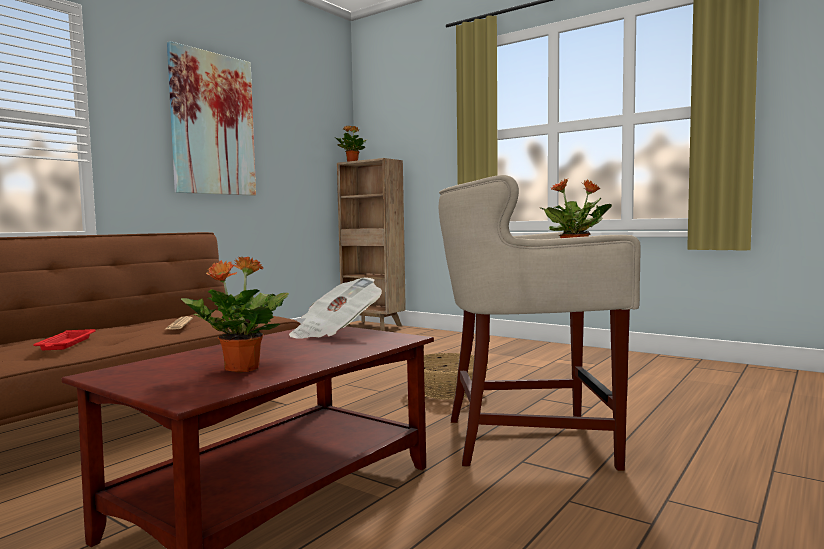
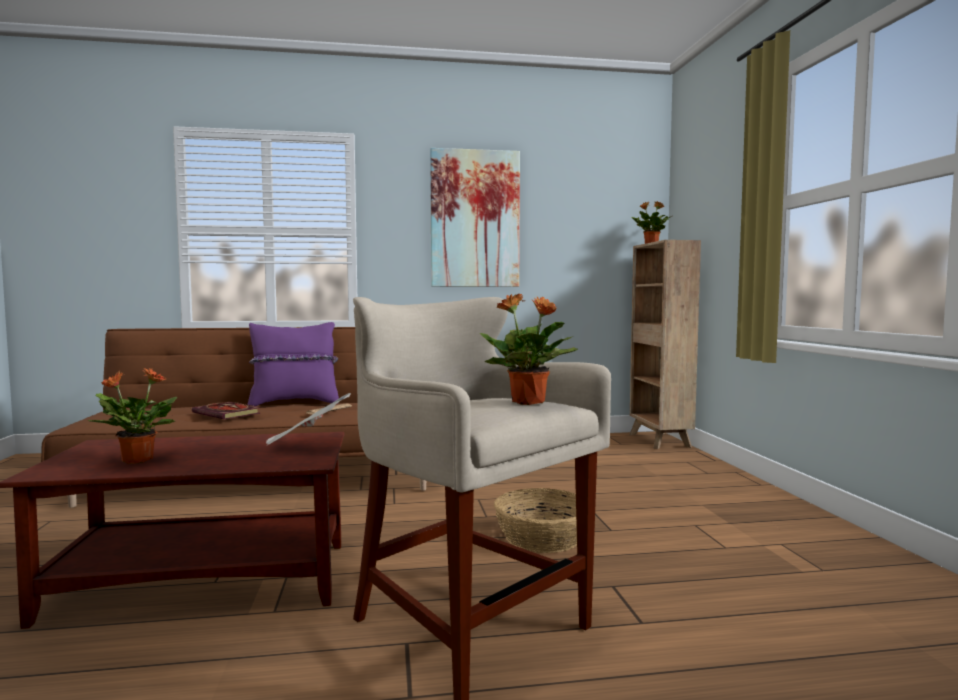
camera: 45 degrees right, 0 degrees up
red tray [33,329,95,350] -> book [192,402,260,419]
none -> purple pillow [247,322,339,406]

